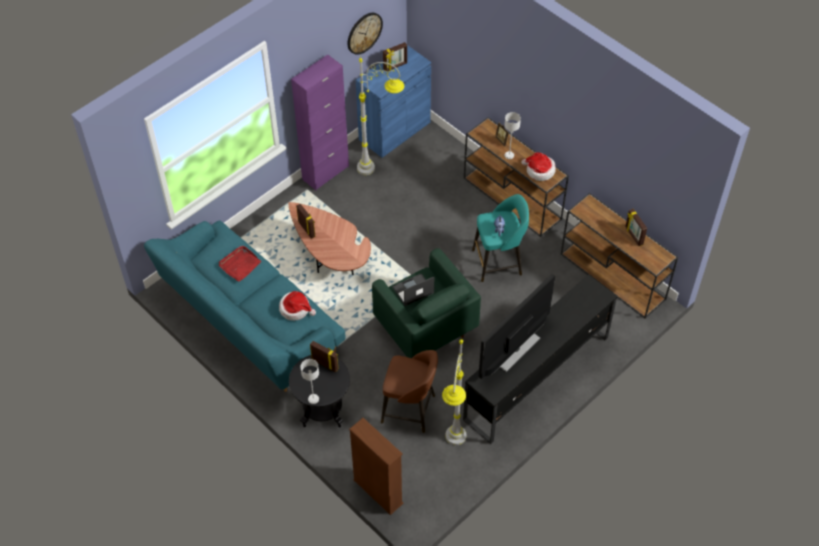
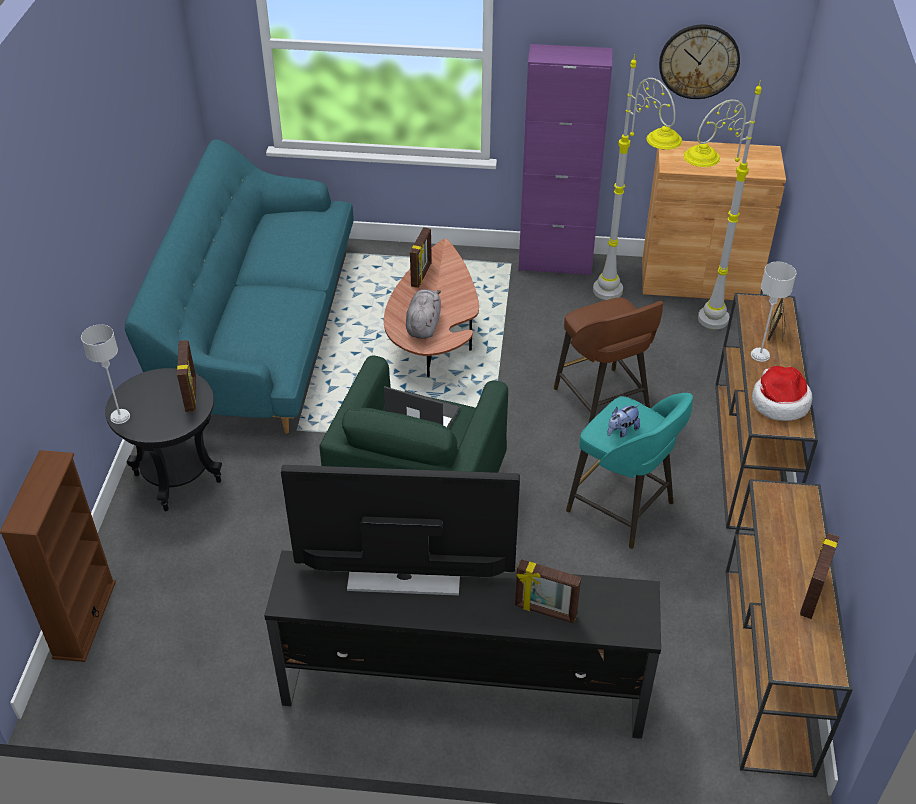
camera: 50 degrees right, 10 degrees down
red tray [219,246,261,282] -> none
hat [279,291,316,321] -> none
blue cabinet [356,45,431,158] -> brown cabinet [642,141,786,300]
brown stool [381,350,438,433] -> brown stool moved to [554,297,664,423]
picture frame [383,42,407,72] -> picture frame moved to [515,559,581,623]
grey floor lamp [442,338,467,445] -> grey floor lamp moved to [684,80,762,329]
none -> grey plush toy [406,289,441,339]

